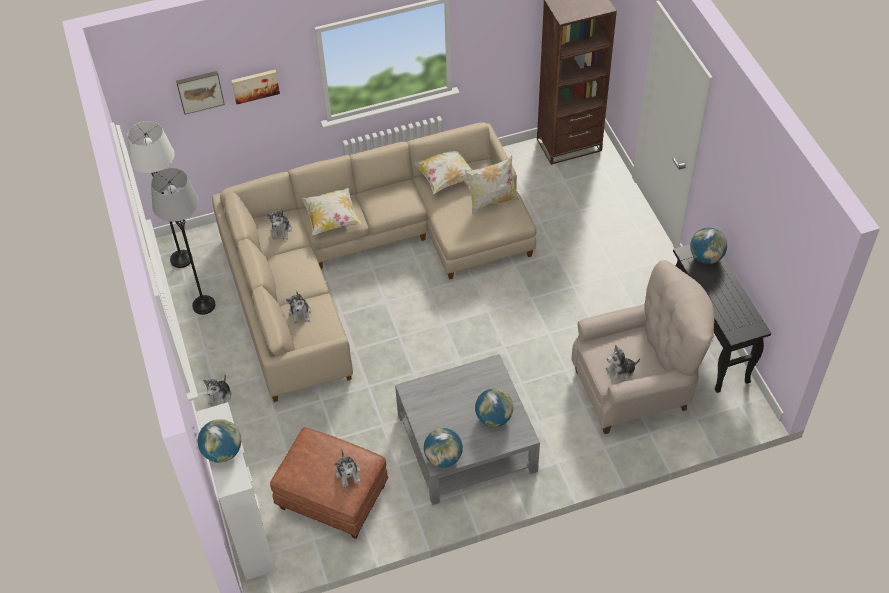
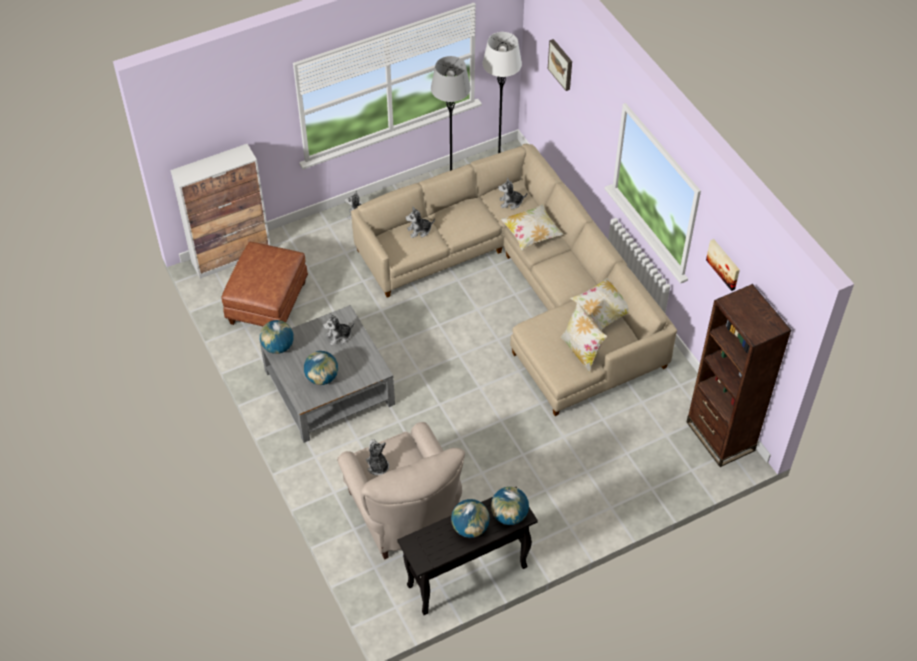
camera: 80 degrees right, 0 degrees up
globe [198,419,241,463] -> globe moved to [451,499,490,538]
picture [231,70,280,104] -> picture moved to [706,239,740,291]
plush toy [334,450,360,487] -> plush toy moved to [323,313,354,345]

